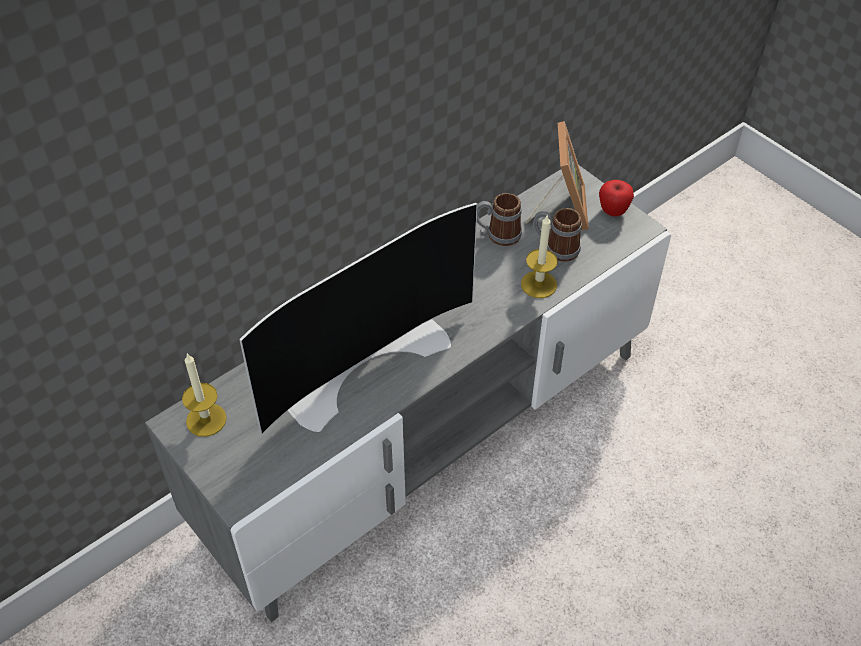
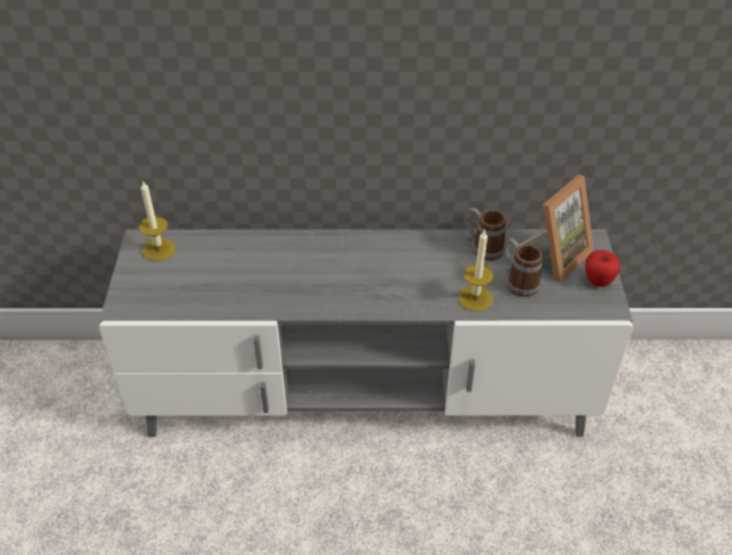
camera: 40 degrees right, 5 degrees down
television [239,203,477,435] -> none

